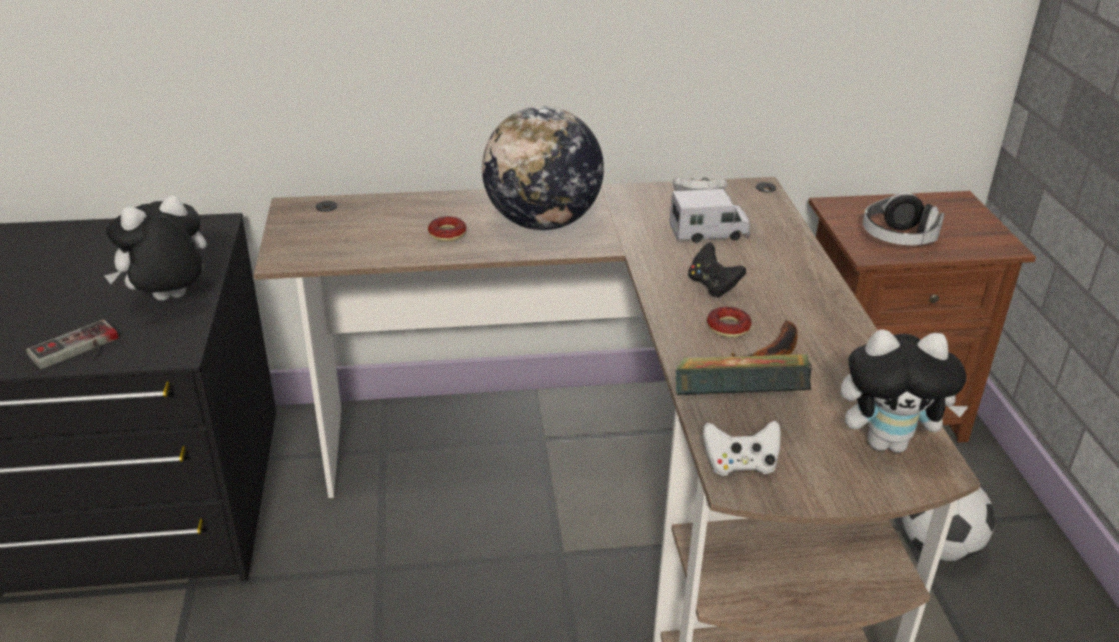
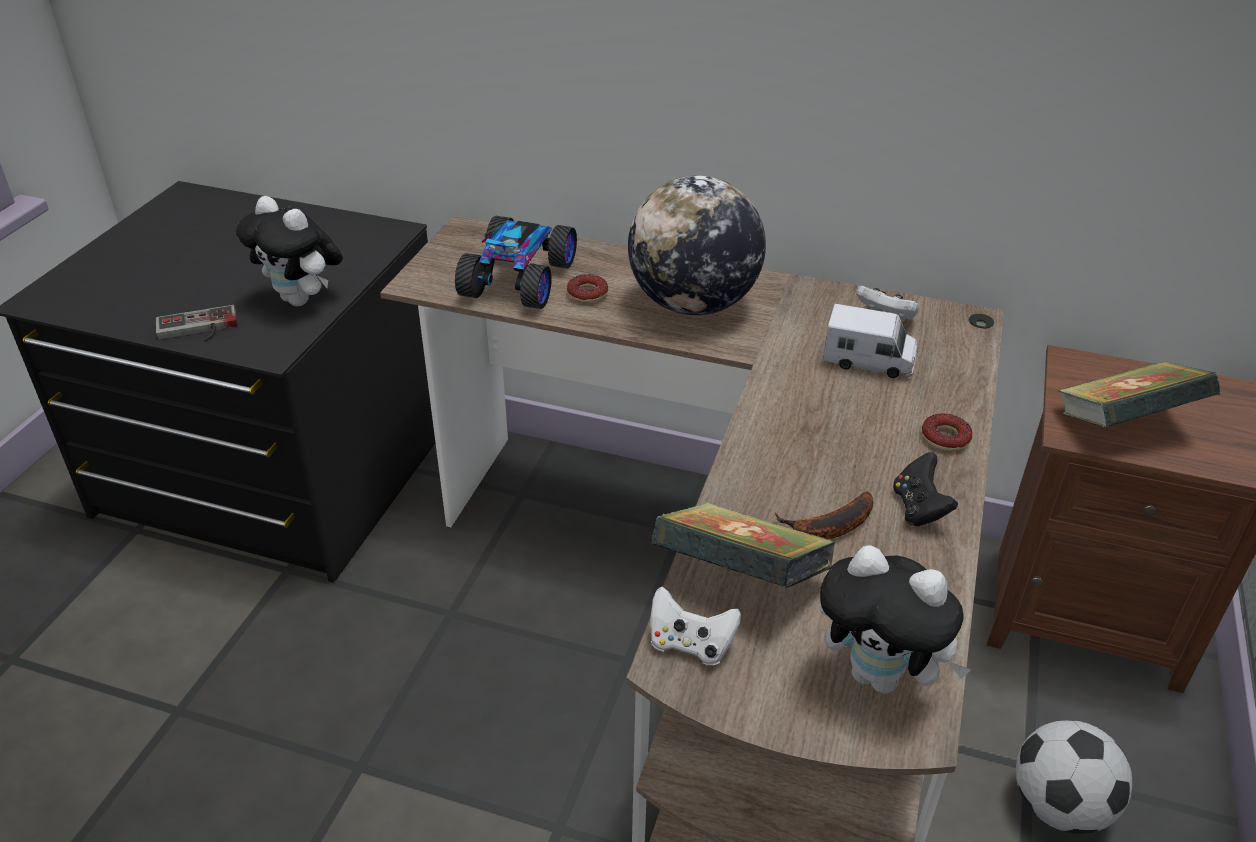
camera: 25 degrees right, 5 degrees up
plush toy [104,195,207,301] -> plush toy turned 135 degrees counterclockwise [236,196,343,306]
black game controller [688,242,746,297] -> black game controller moved to [893,452,958,526]
donut [707,307,751,338] -> donut moved to [922,413,972,451]
headphones [863,193,944,245] -> book [1058,361,1220,428]
none -> toy car [455,216,577,309]

